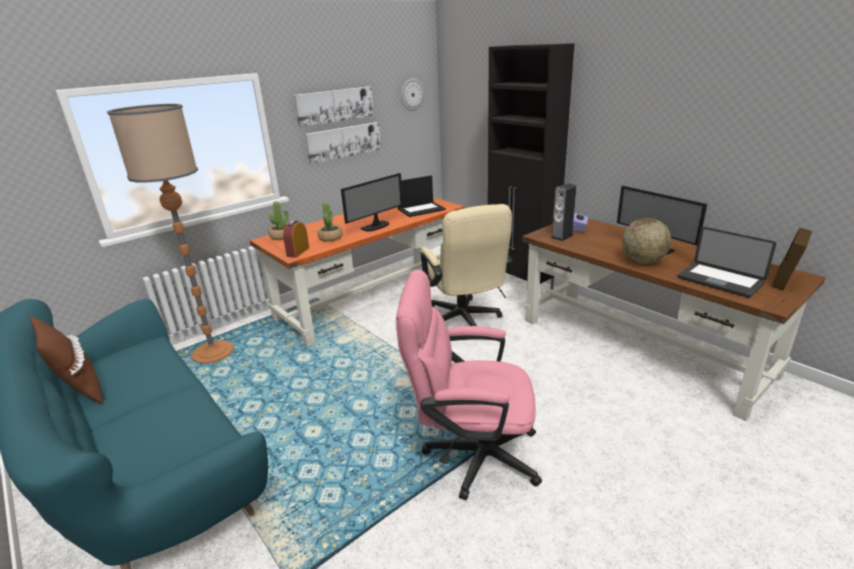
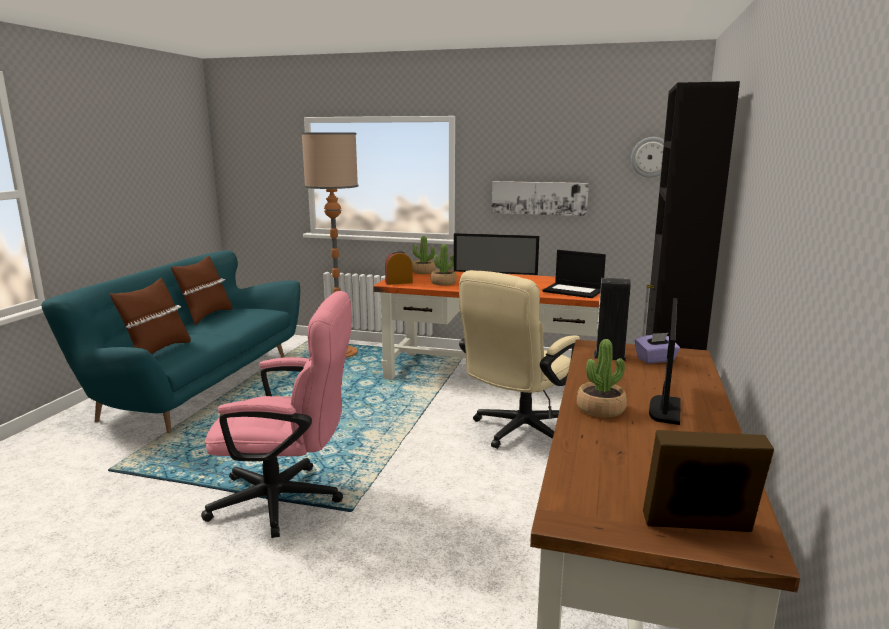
camera: 55 degrees right, 10 degrees down
picture [294,86,374,127] -> none
pink office chair [396,270,542,500] -> pink office chair turned 120 degrees clockwise [201,291,351,538]
globe [622,218,671,264] -> potted plant [576,339,627,418]
laptop [678,227,776,298] -> none
none -> brown pillow [110,278,191,354]

